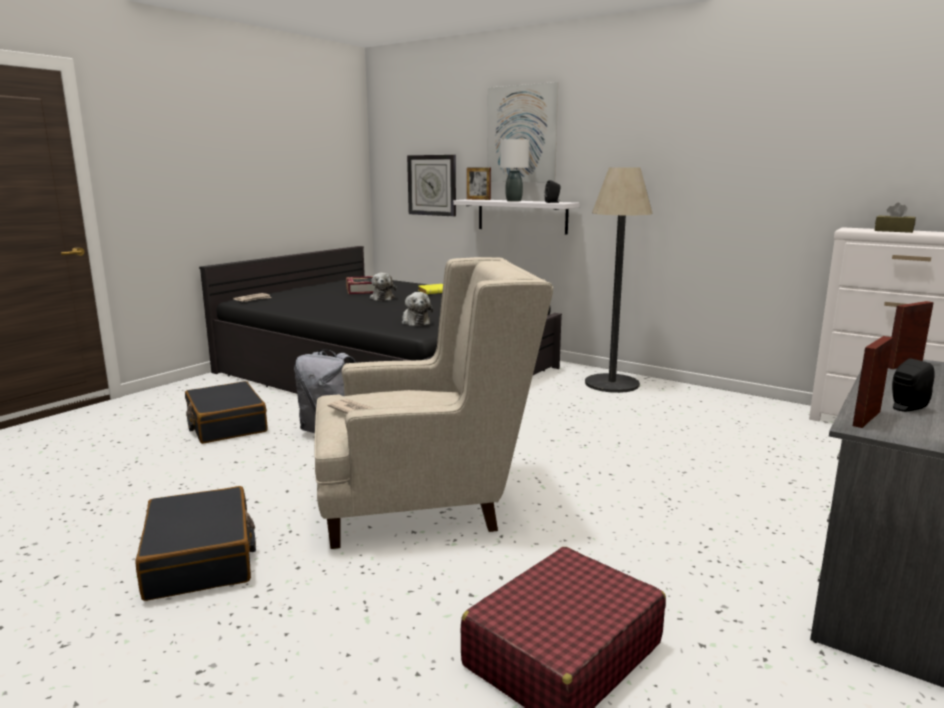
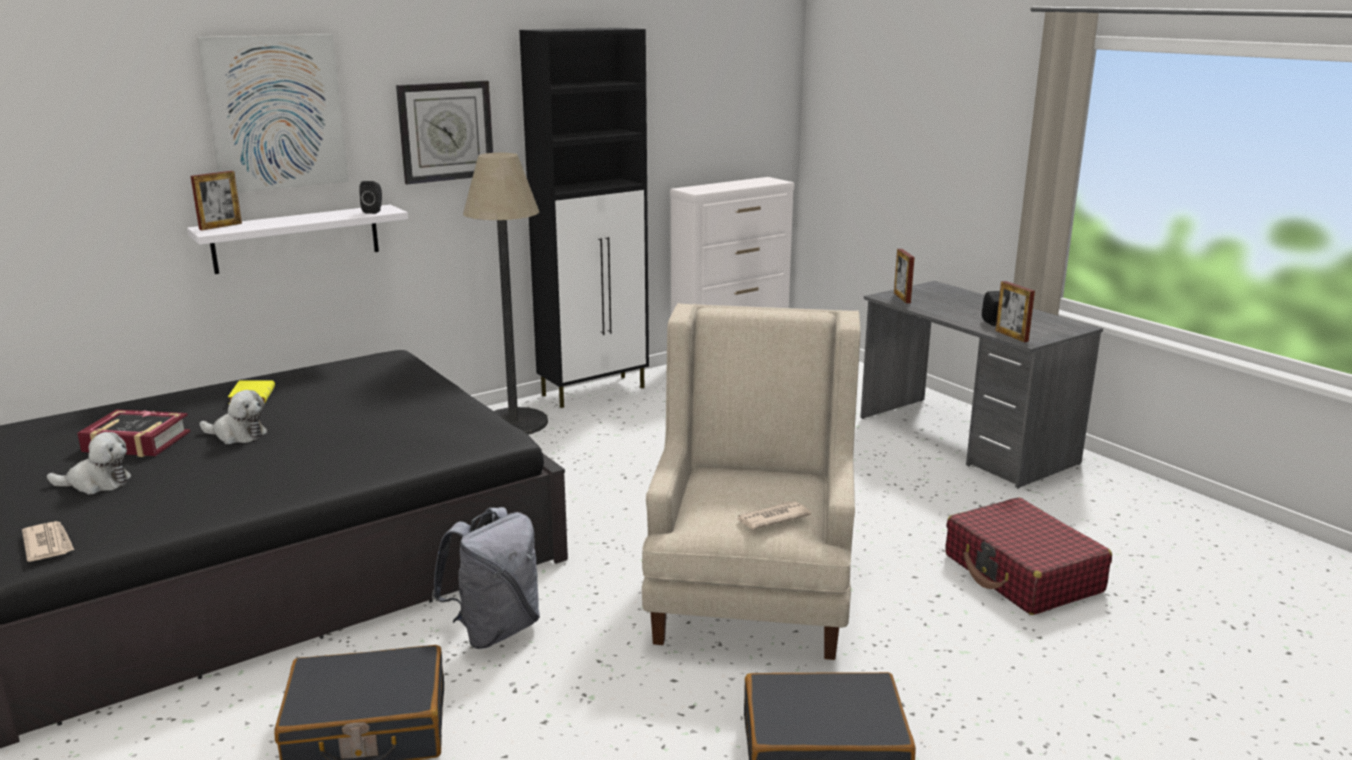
camera: 70 degrees left, 5 degrees up
plush toy [402,292,433,326] -> plush toy moved to [47,432,131,495]
wall clock [407,155,456,216] -> wall clock moved to [396,81,493,184]
white table lamp [500,139,529,202] -> none
brown tissue box [874,203,916,233] -> none
none -> black cabinet [519,28,649,408]

